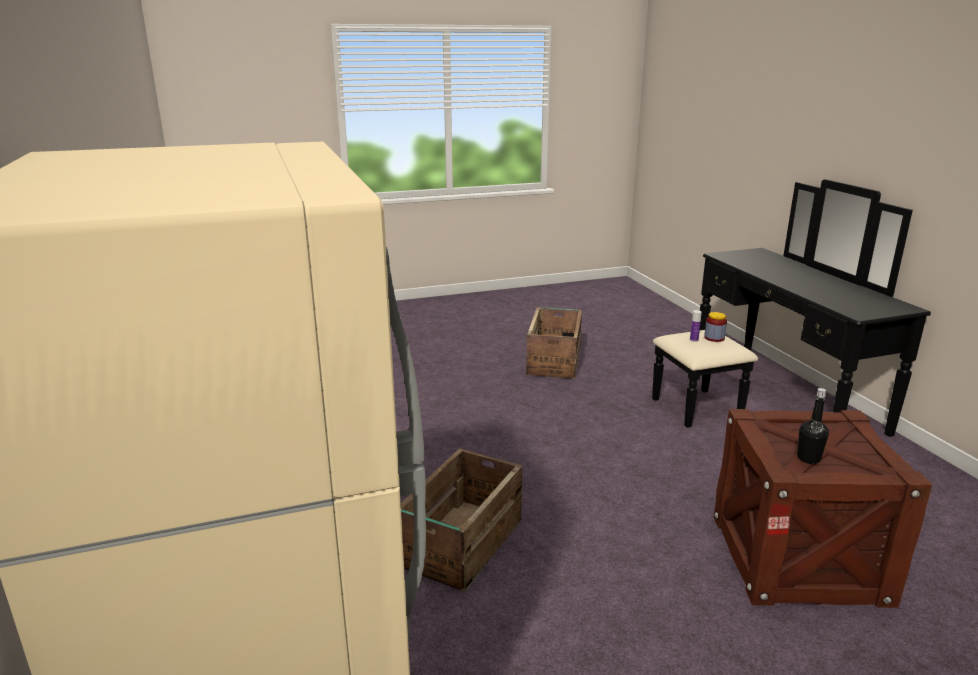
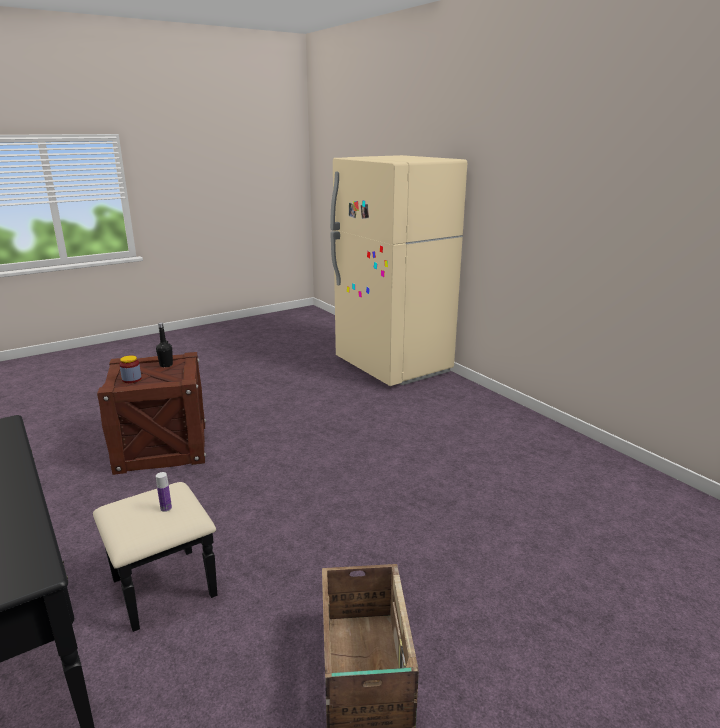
camera: 165 degrees right, 0 degrees up
crate [401,448,522,592] -> none
jar [704,312,727,342] -> jar moved to [119,355,142,383]

